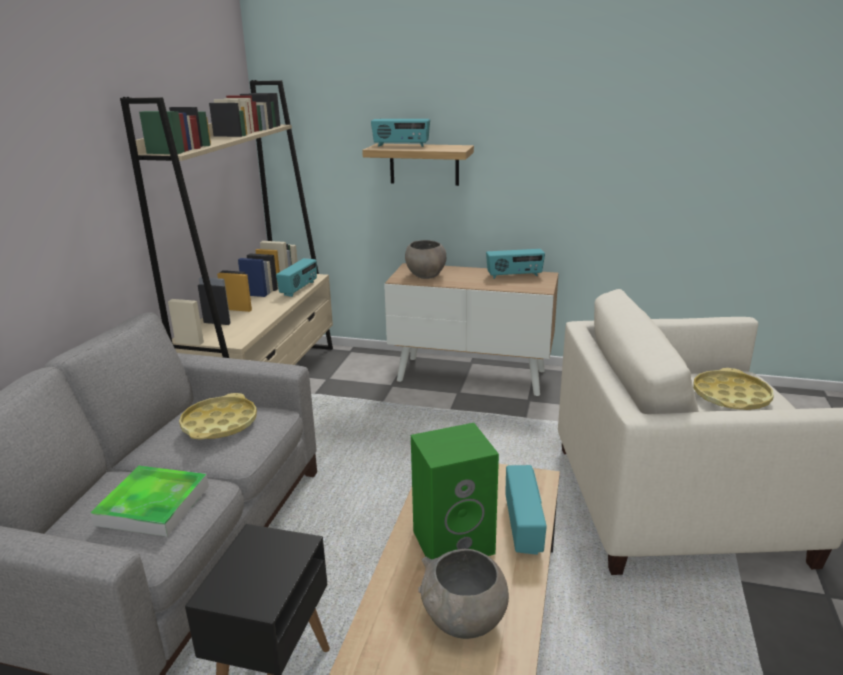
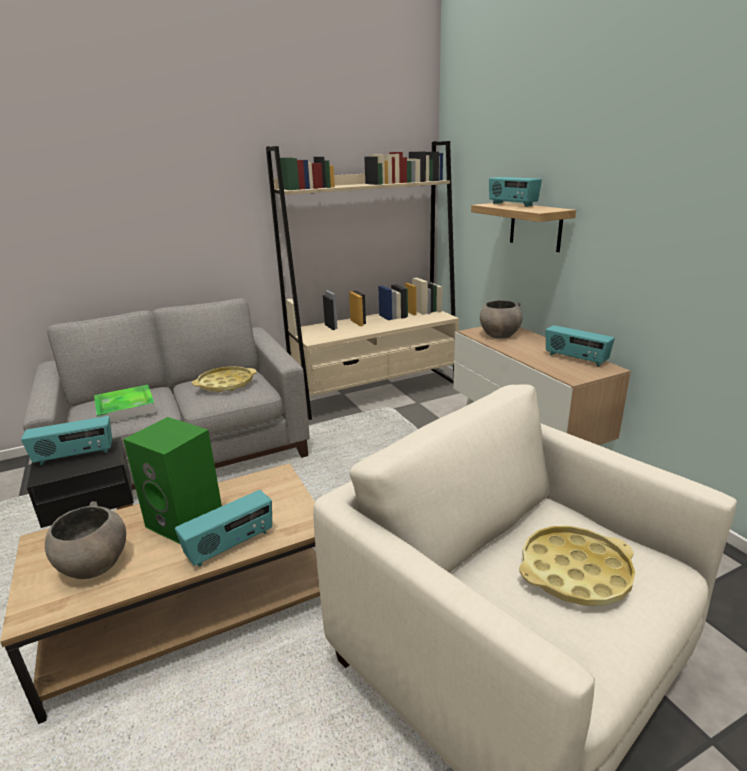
camera: 50 degrees right, 0 degrees up
radio [276,258,317,297] -> radio moved to [21,416,112,465]

